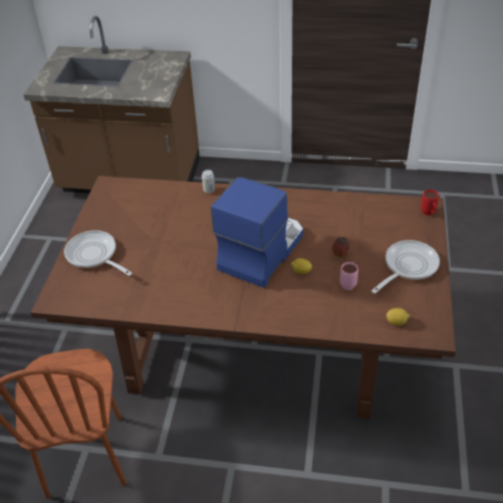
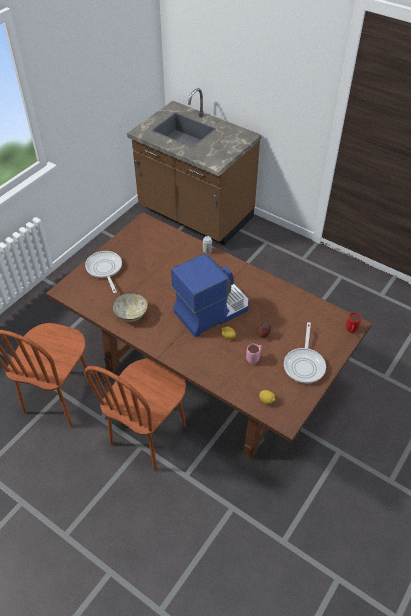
camera: 25 degrees right, 5 degrees up
frying pan [371,240,440,293] -> frying pan turned 120 degrees clockwise [284,322,326,383]
none -> brown chair [84,359,186,471]
none -> bowl [112,292,148,322]

